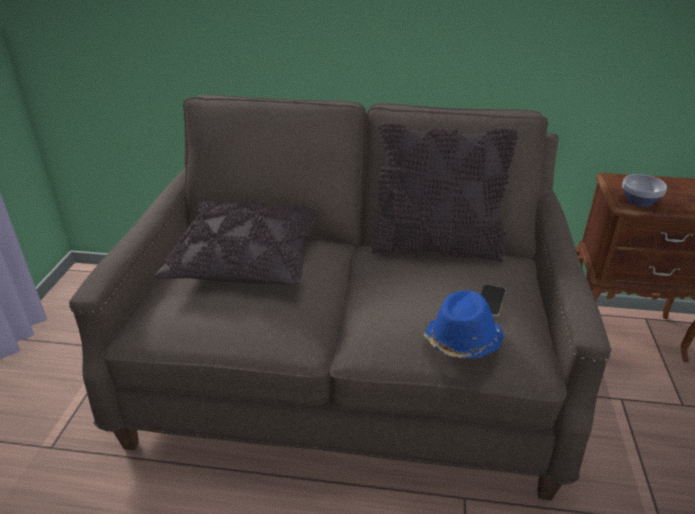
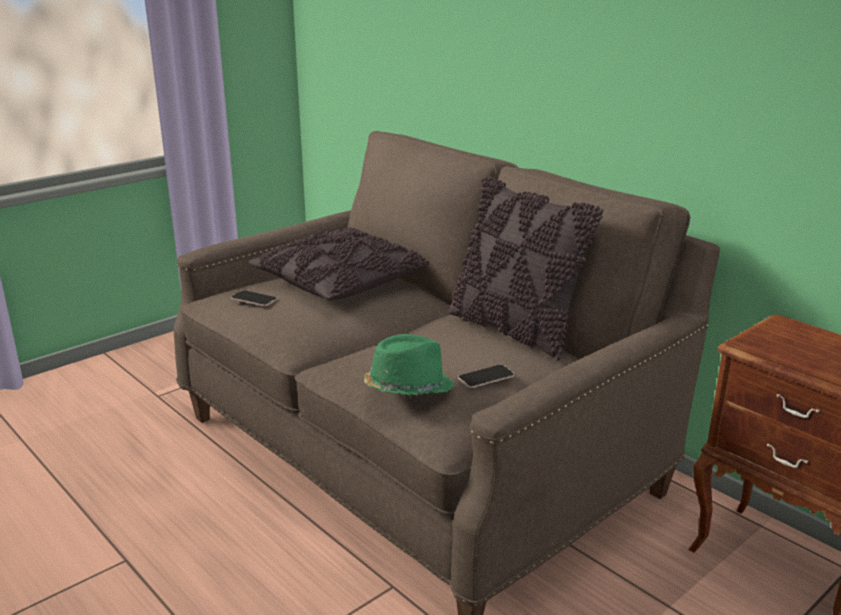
camera: 40 degrees right, 10 degrees down
blue hat [423,290,504,358] -> green hat [364,334,454,396]
bowl [622,174,667,207] -> none
none -> phone [231,290,277,306]

